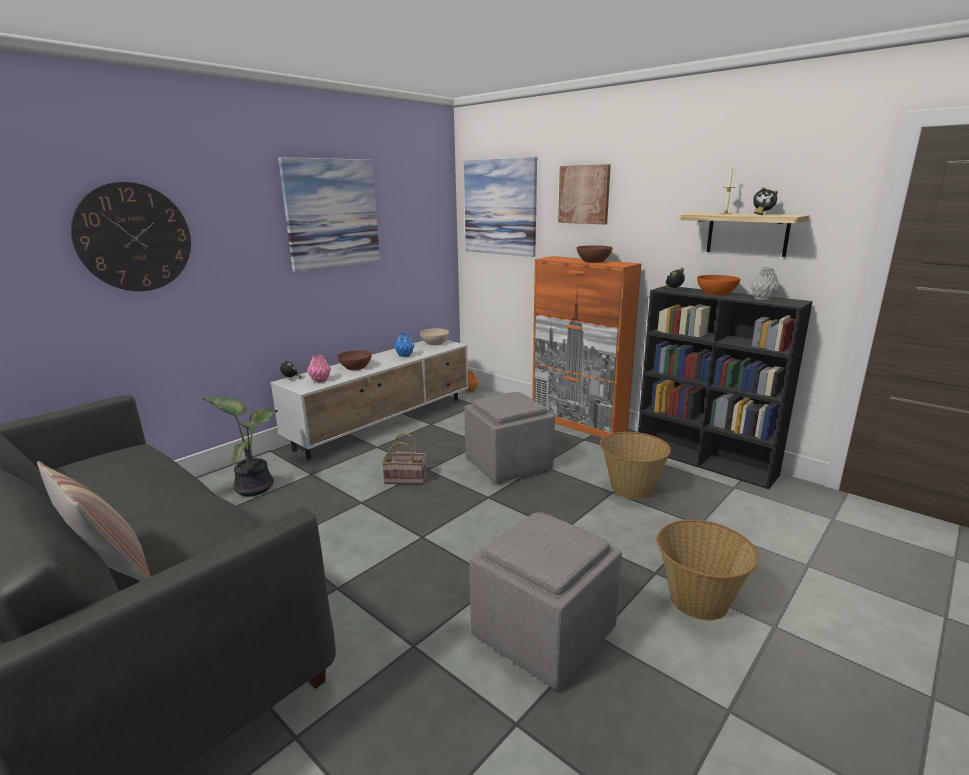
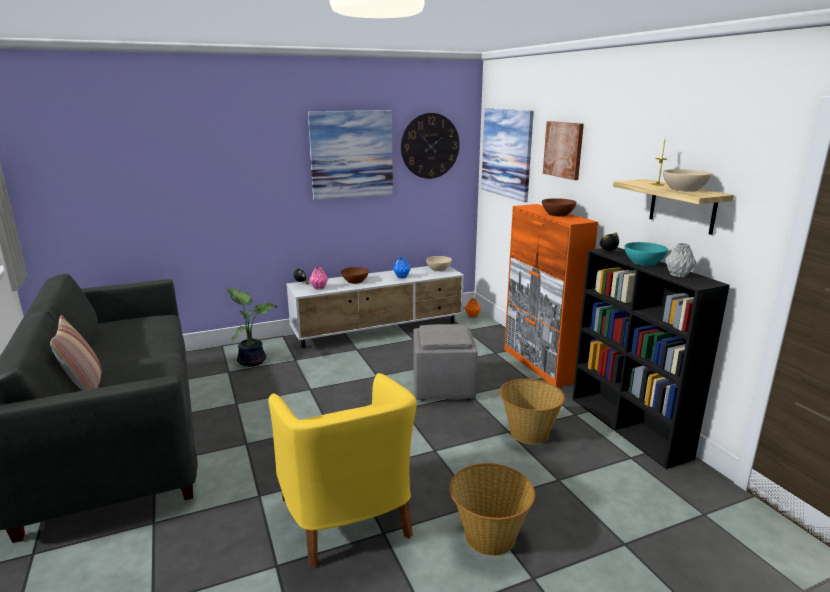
camera: 25 degrees right, 0 degrees up
wall clock [71,182,191,291] -> wall clock moved to [401,113,460,179]
basket [382,433,426,484] -> none
grey ottoman [469,512,622,690] -> yellow armchair [268,373,417,569]
orange bowl [697,275,740,296] -> turquoise bowl [625,242,668,266]
alarm clock [753,187,778,215] -> beige bowl [663,169,712,192]

